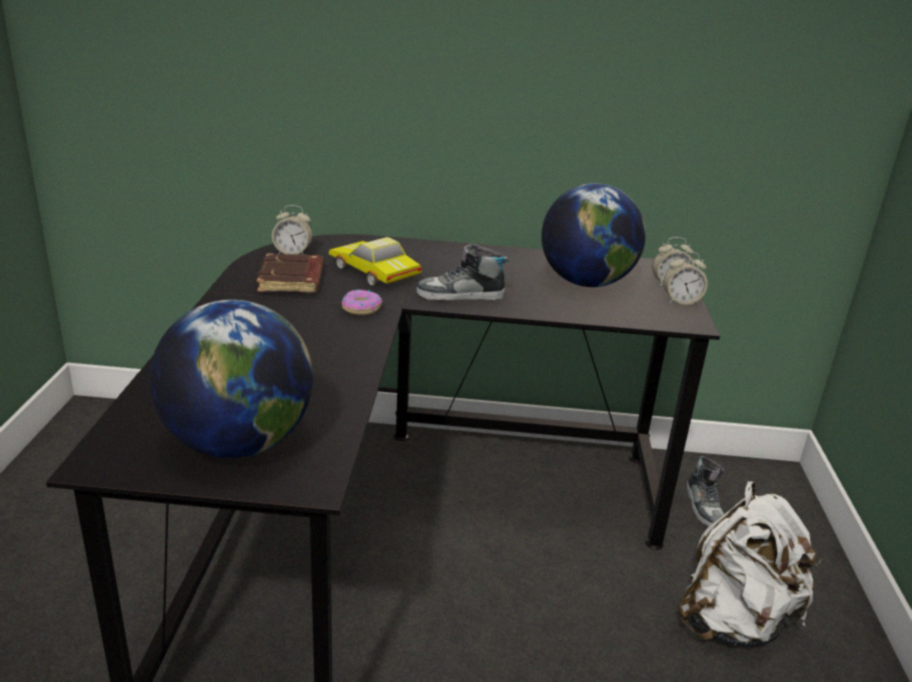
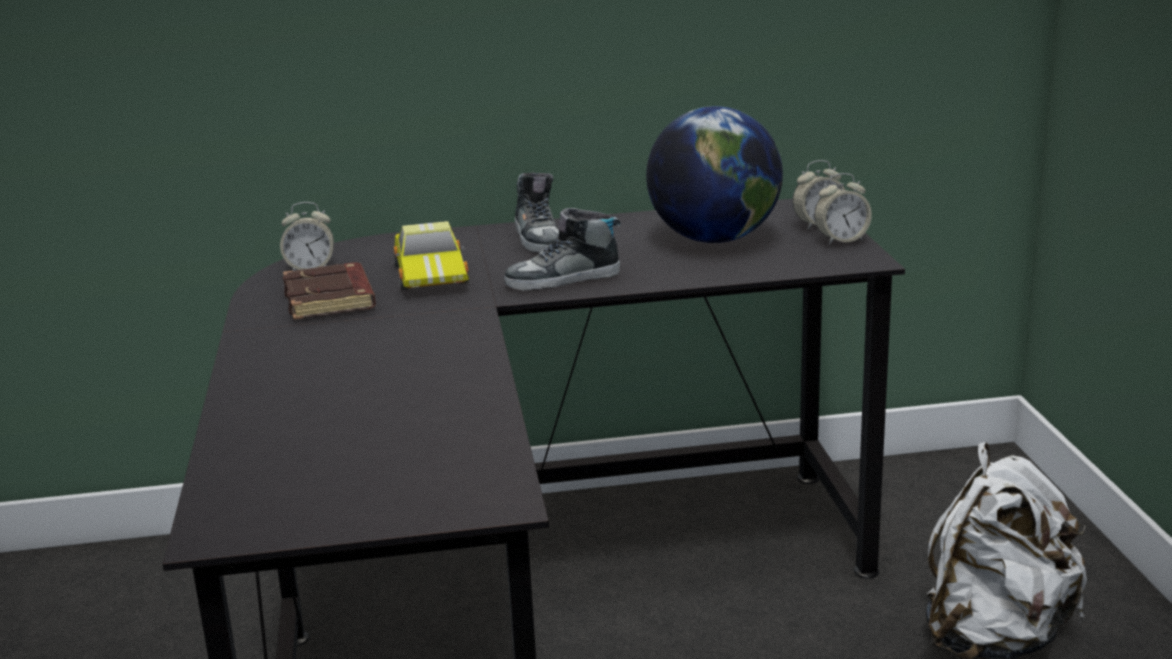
camera: 10 degrees left, 5 degrees down
globe [149,300,313,458] -> none
toy car [329,237,422,287] -> toy car turned 135 degrees counterclockwise [393,221,469,290]
donut [342,290,382,315] -> none
shoe [687,456,724,527] -> shoe moved to [515,173,559,253]

